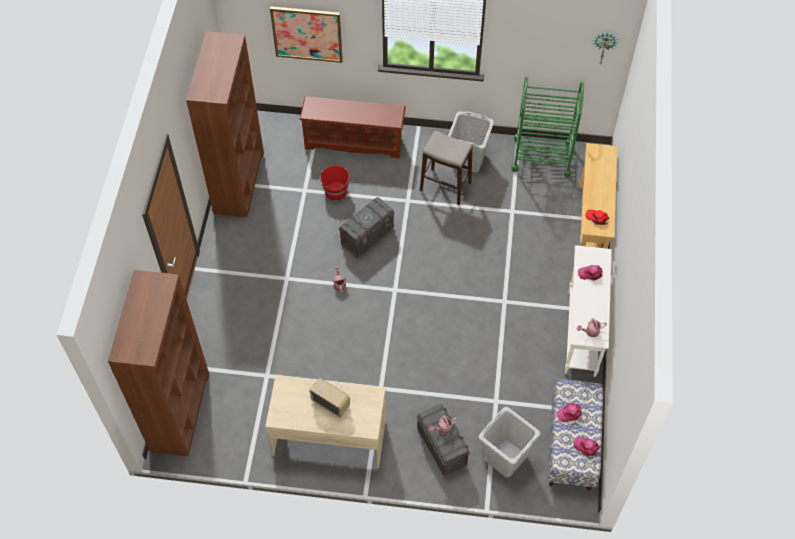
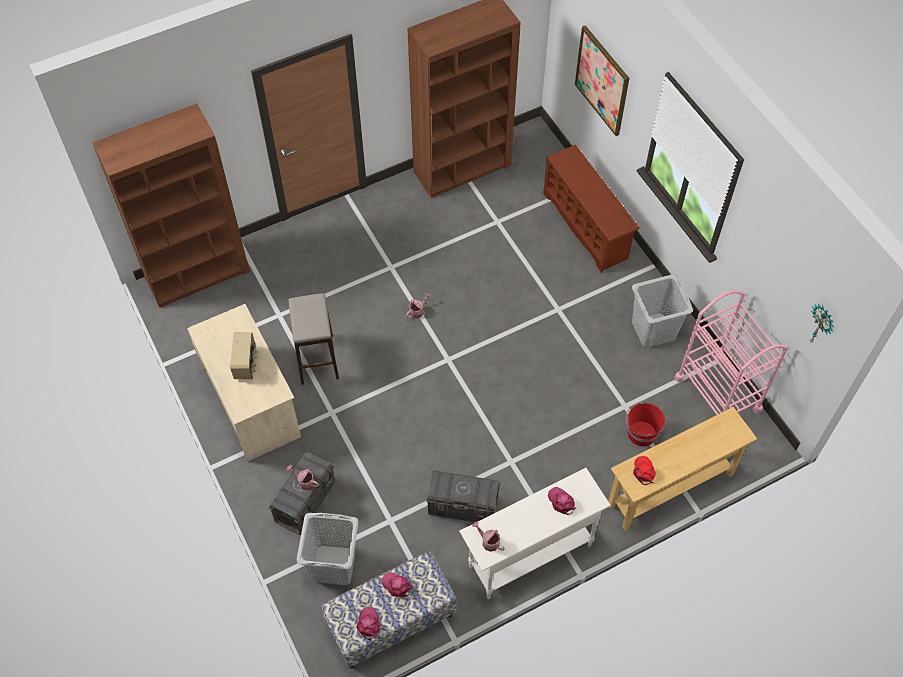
camera: 55 degrees right, 0 degrees up
red bucket [319,165,350,201] -> red bucket moved to [626,402,665,446]
grey storage box [339,197,395,258] -> grey storage box moved to [426,470,500,522]
stool [420,131,473,205] -> stool moved to [288,293,339,385]
green cart [511,77,584,177] -> pink cart [675,290,788,415]

